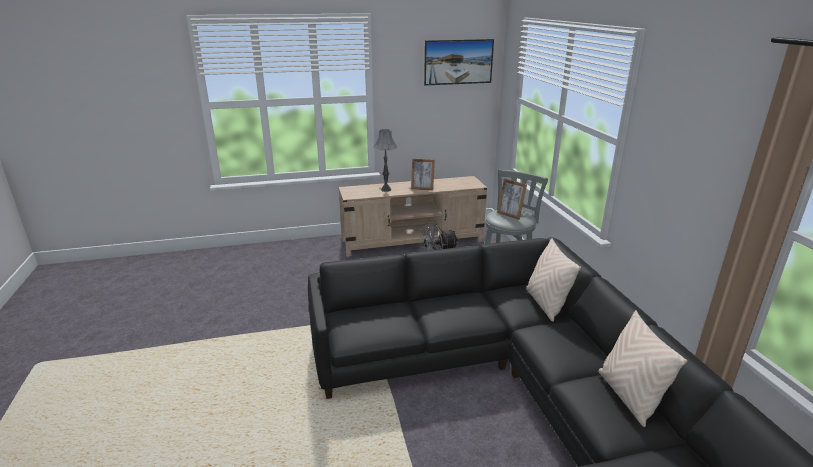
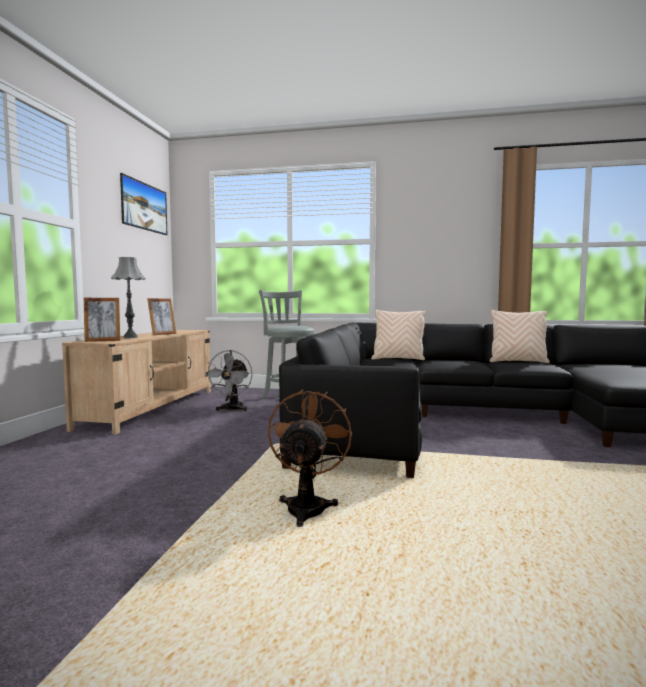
camera: 65 degrees left, 20 degrees down
picture frame [497,178,527,220] -> picture frame moved to [84,298,120,342]
none -> brown fan [268,390,353,527]

